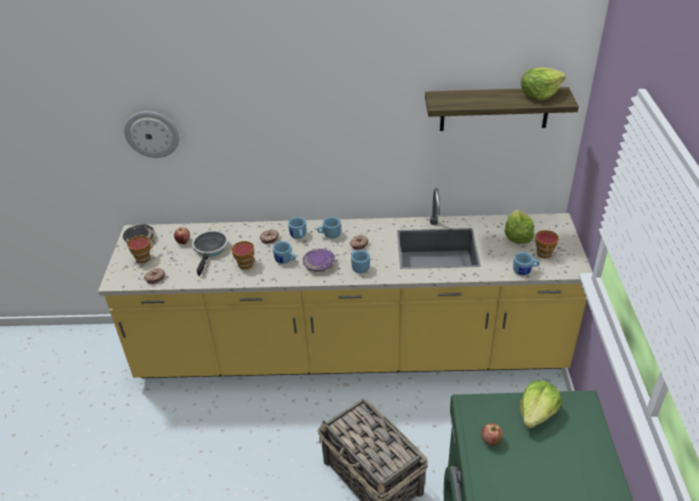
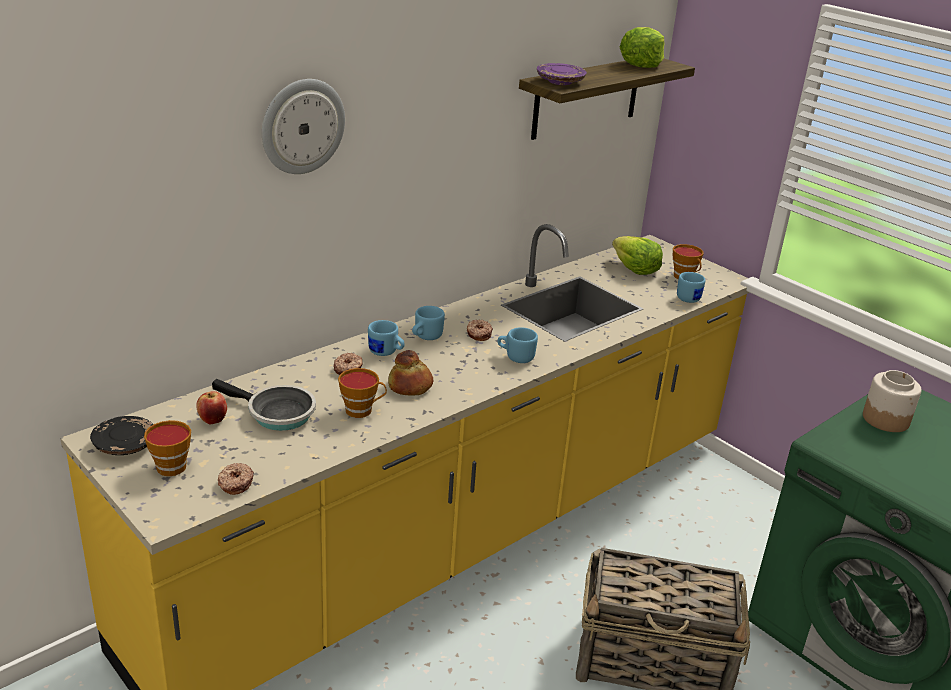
camera: 45 degrees left, 10 degrees down
wall clock [124,111,179,158] -> wall clock moved to [262,79,345,174]
frying pan [192,230,228,276] -> frying pan turned 150 degrees clockwise [212,379,316,431]
blue mug [273,241,296,264] -> bread [388,350,433,395]
purple plate [303,249,335,272] -> purple plate moved to [537,63,587,85]
apple [481,423,503,446] -> none
lettuce [520,380,562,428] -> jar [863,370,921,432]

